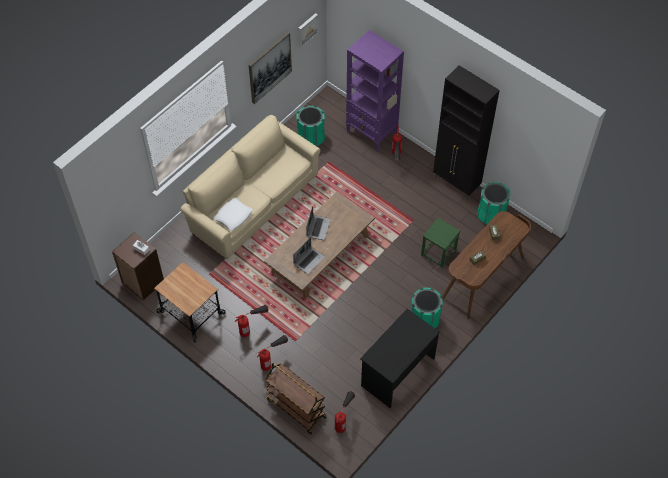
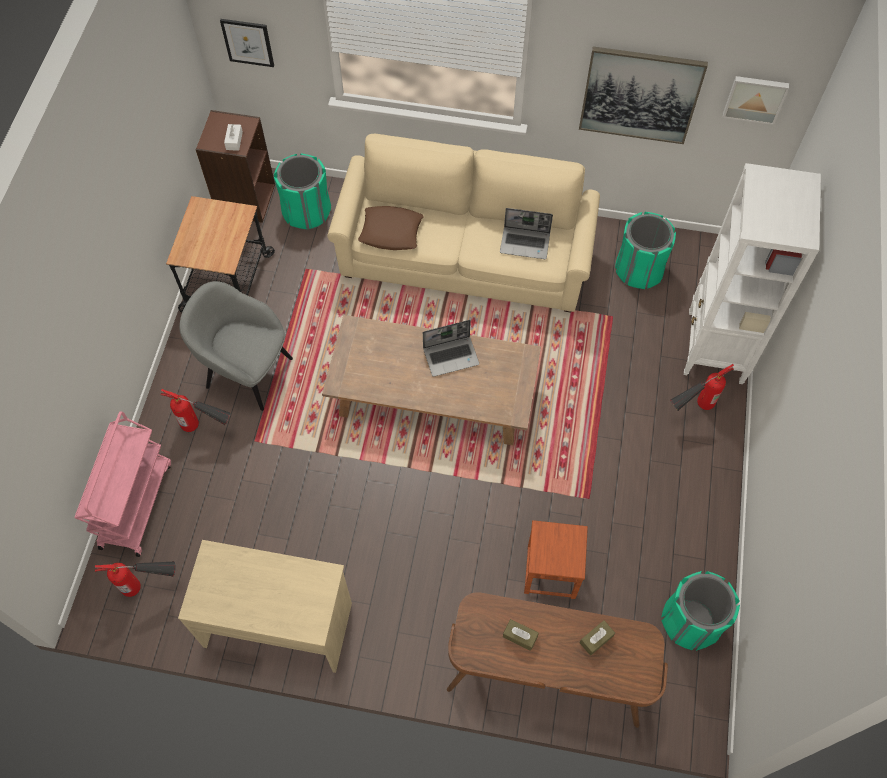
camera: 60 degrees right, 5 degrees up
white pillow [214,198,253,231] -> brown pillow [358,206,424,250]
fire extinguisher [234,305,269,337] -> grey armchair [179,281,293,411]
brown cart [265,363,327,434] -> pink cart [75,411,171,557]
laptop [293,237,325,274] -> laptop moved to [500,208,553,259]
purple bookcase [346,30,404,152] -> white bookcase [684,163,821,384]
black desk [360,309,439,408] -> beige desk [178,540,352,673]
green trash can [411,288,443,328] -> green trash can moved to [274,153,331,229]
green stool [421,218,460,268] -> brown stool [524,520,588,599]
black cabinet [433,65,500,200] -> none
none -> picture [220,19,274,67]

